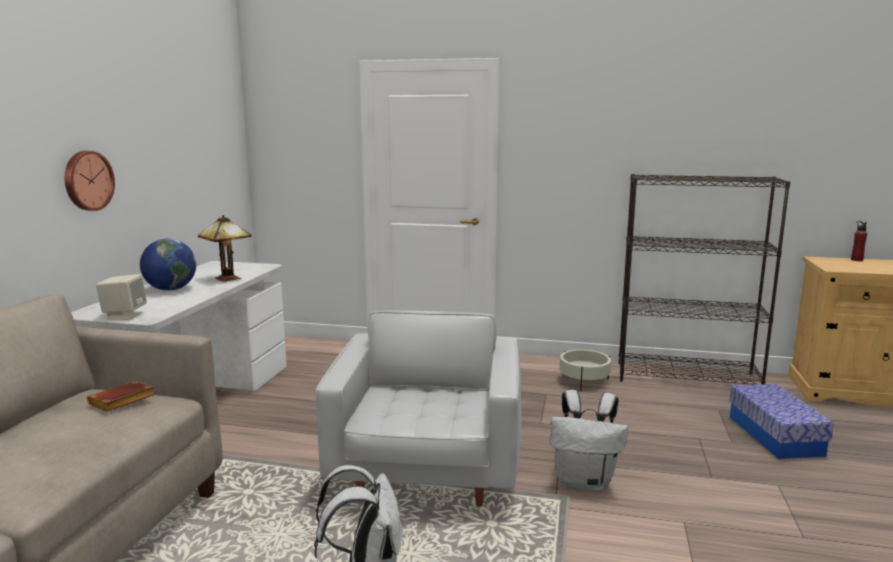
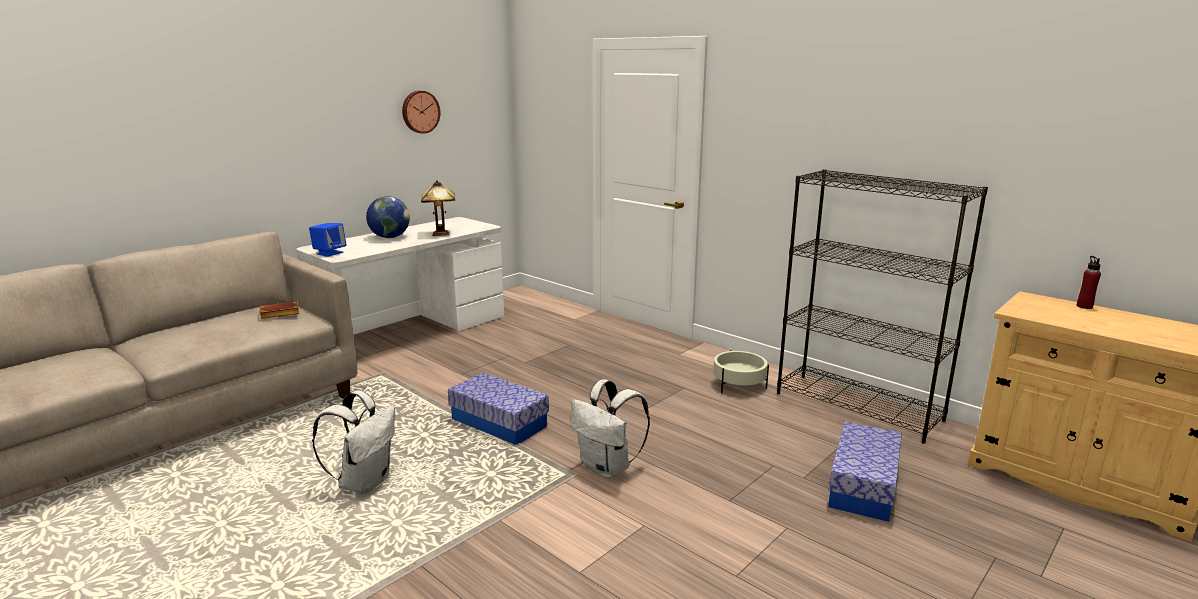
camera: 30 degrees right, 5 degrees up
wall clock [65,151,115,211] -> wall clock moved to [402,91,441,133]
beige speaker [96,274,147,320] -> blue speaker [309,223,346,257]
white armchair [316,310,521,507] -> storage box [448,373,549,445]

